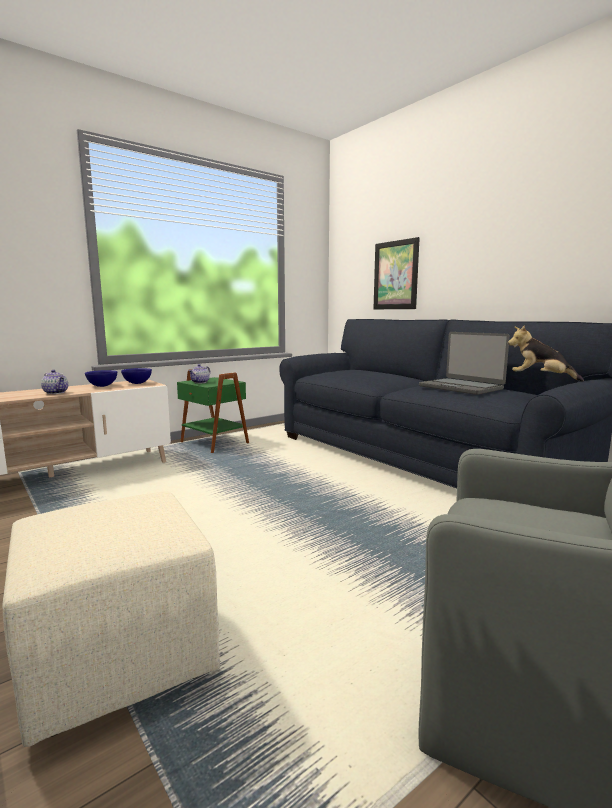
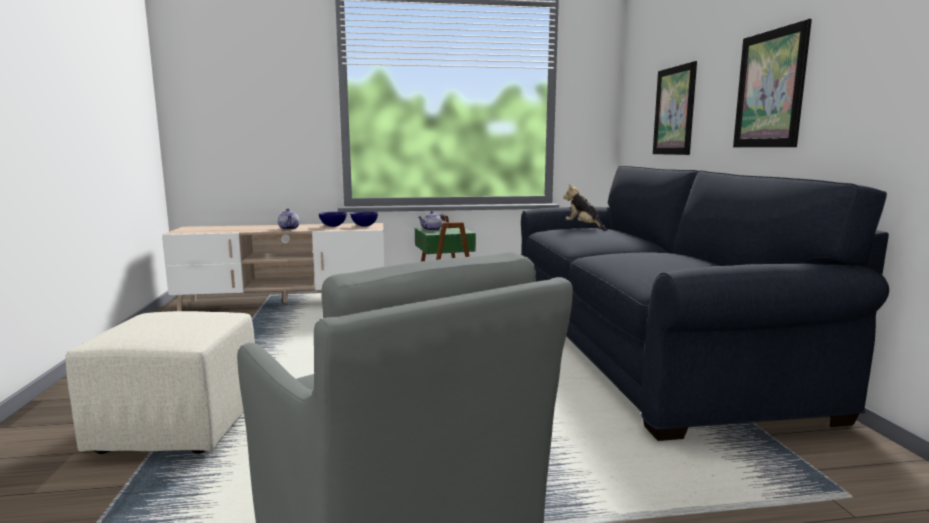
camera: 30 degrees right, 0 degrees up
laptop [419,332,510,395] -> none
plush toy [508,325,584,382] -> plush toy moved to [563,184,608,231]
none -> picture [733,19,812,147]

